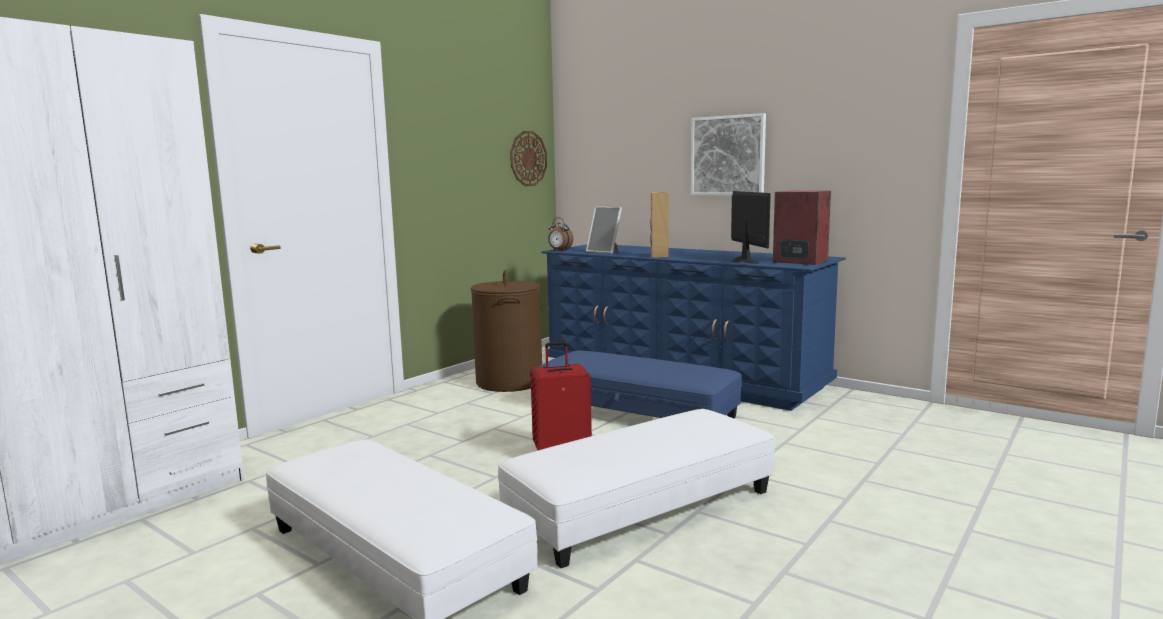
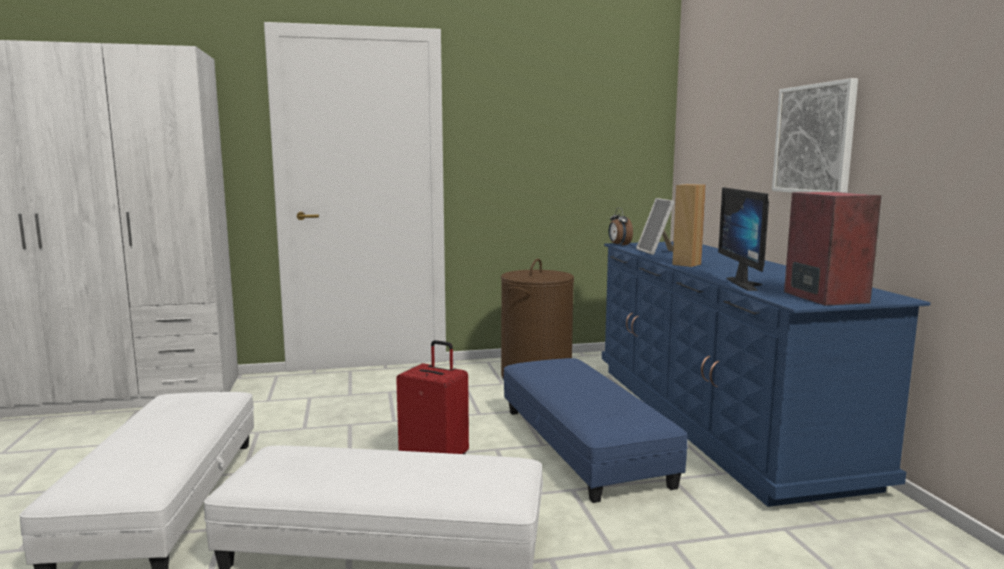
camera: 40 degrees right, 0 degrees up
wall clock [510,131,547,186] -> none
monitor [731,191,771,264] -> monitor turned 150 degrees clockwise [718,187,769,291]

